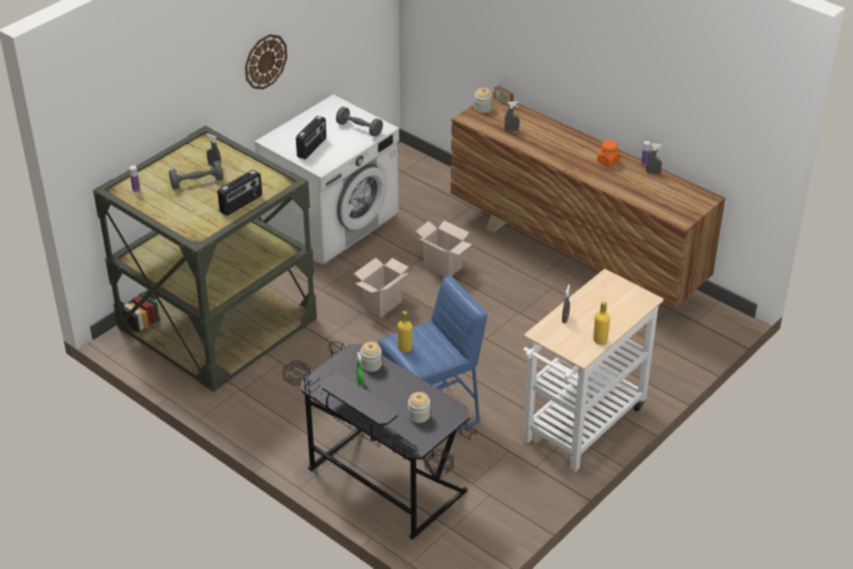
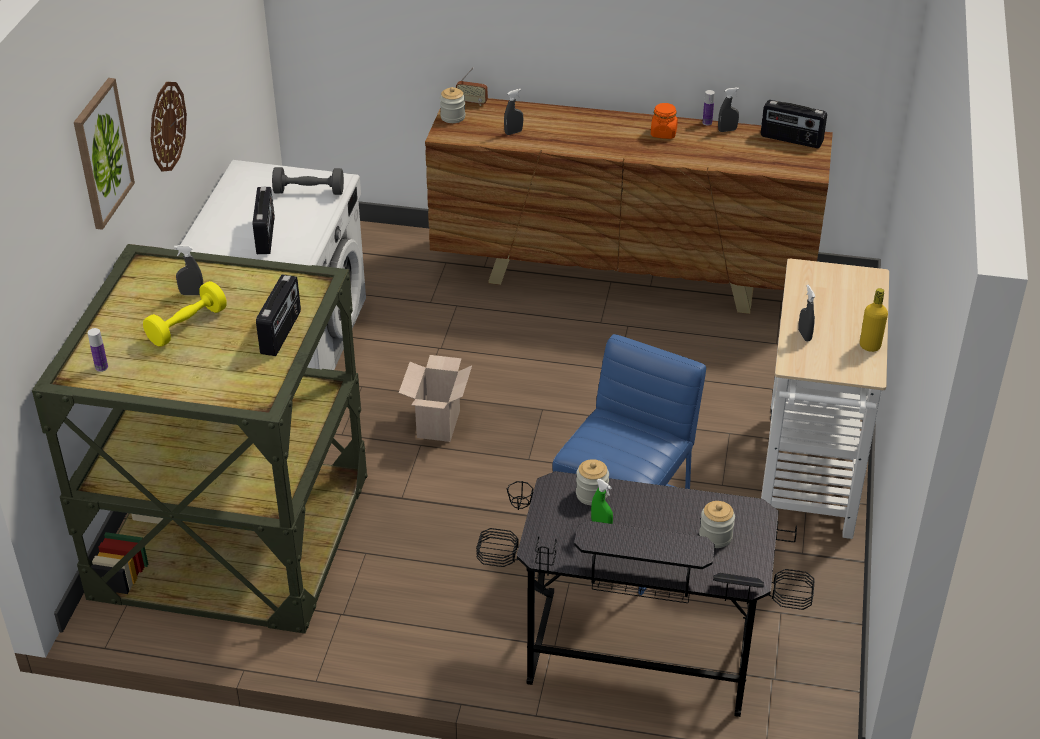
camera: 30 degrees left, 0 degrees up
grey dumbbell [169,161,223,189] -> yellow dumbbell [143,281,227,347]
yellow bottle [397,311,413,352] -> none
cardboard box [416,220,472,277] -> none
none -> picture [74,78,135,230]
none -> radio [761,100,827,148]

